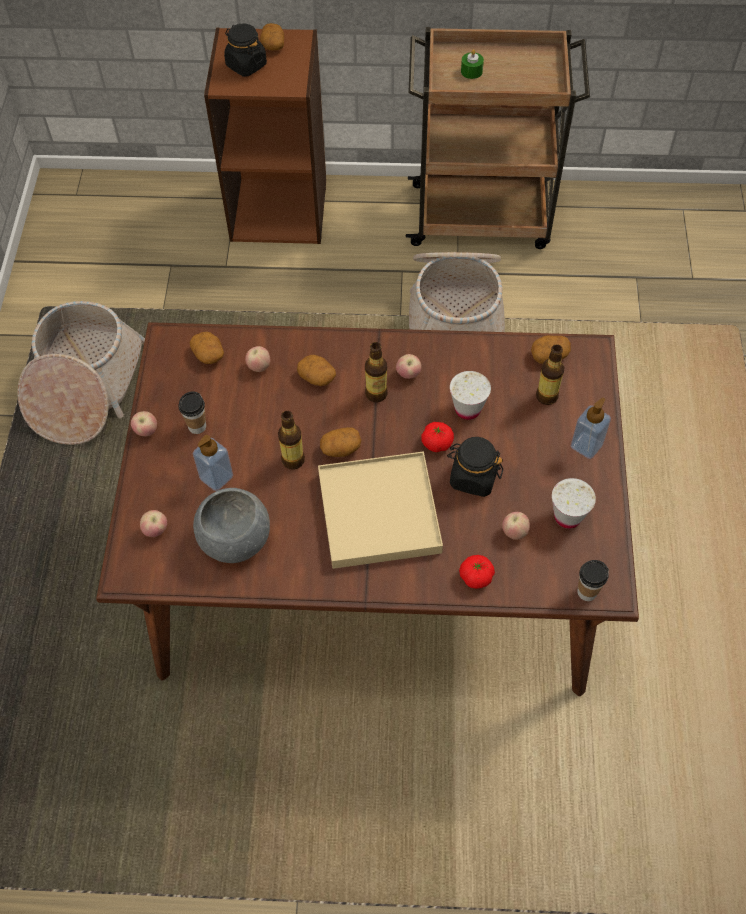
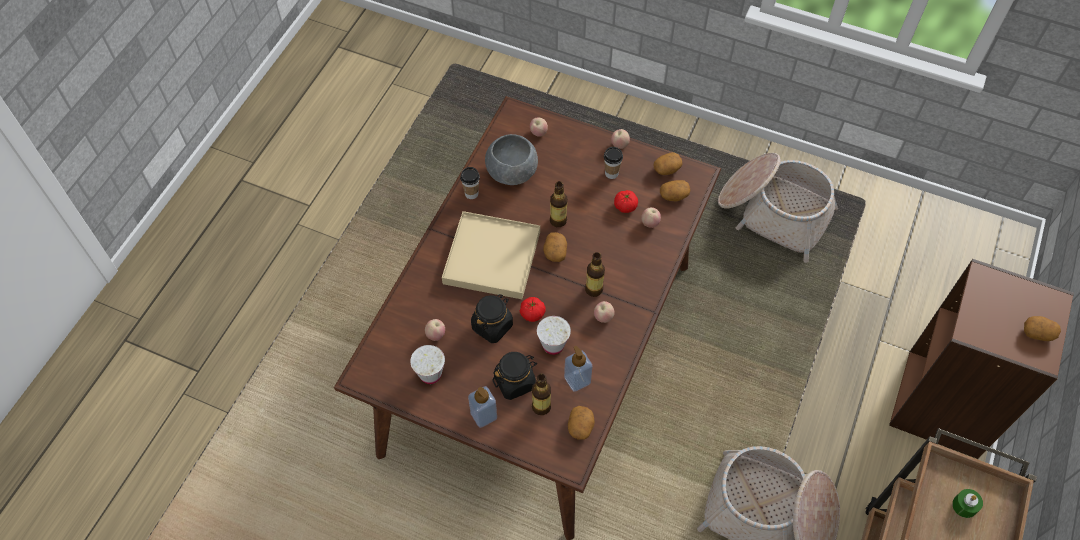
camera: 110 degrees right, 0 degrees up
soap dispenser [193,435,233,491] -> soap dispenser moved to [564,346,592,392]
black jar [224,23,267,77] -> black jar moved to [493,352,537,400]
potato [297,355,336,386] -> potato moved to [653,152,682,175]
tomato [459,555,495,589] -> tomato moved to [614,190,638,213]
cup [577,560,609,601] -> cup moved to [460,167,480,199]

